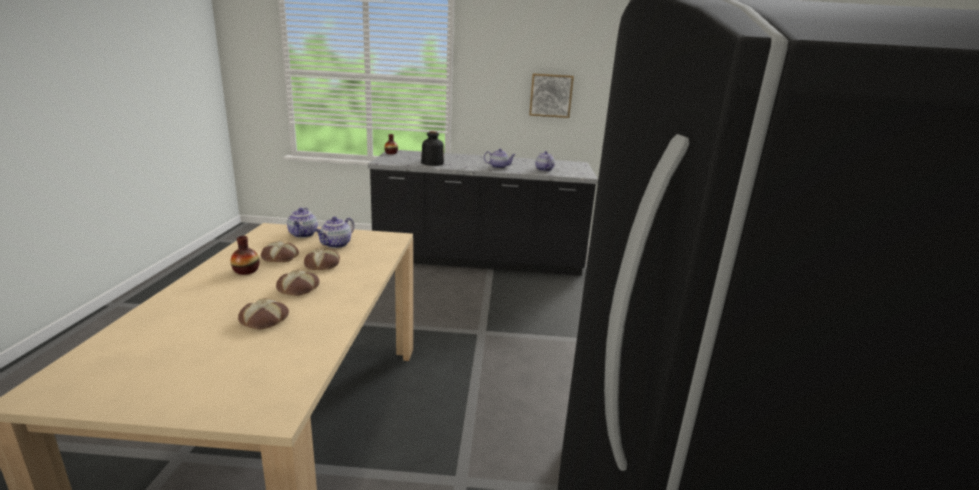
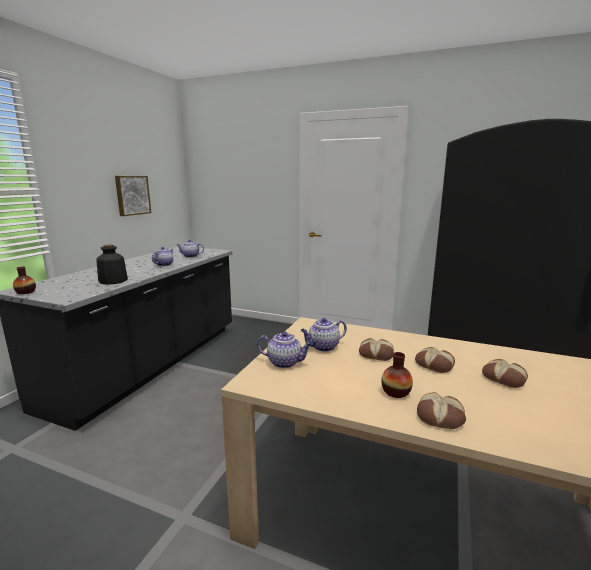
camera: 70 degrees left, 5 degrees down
bread [261,241,299,262] -> bread moved to [417,392,466,429]
teapot [315,217,354,248] -> teapot turned 105 degrees clockwise [300,318,347,352]

